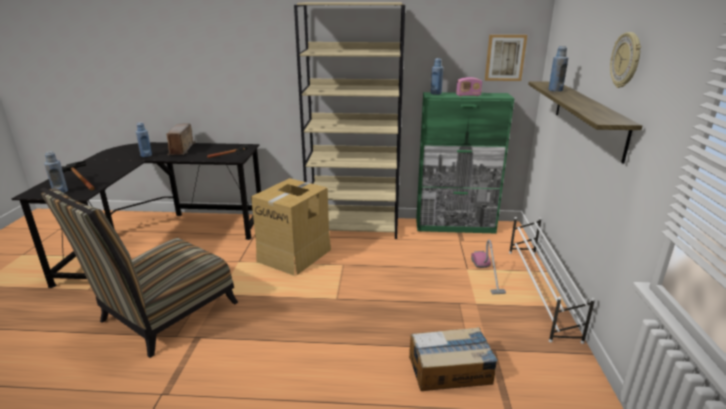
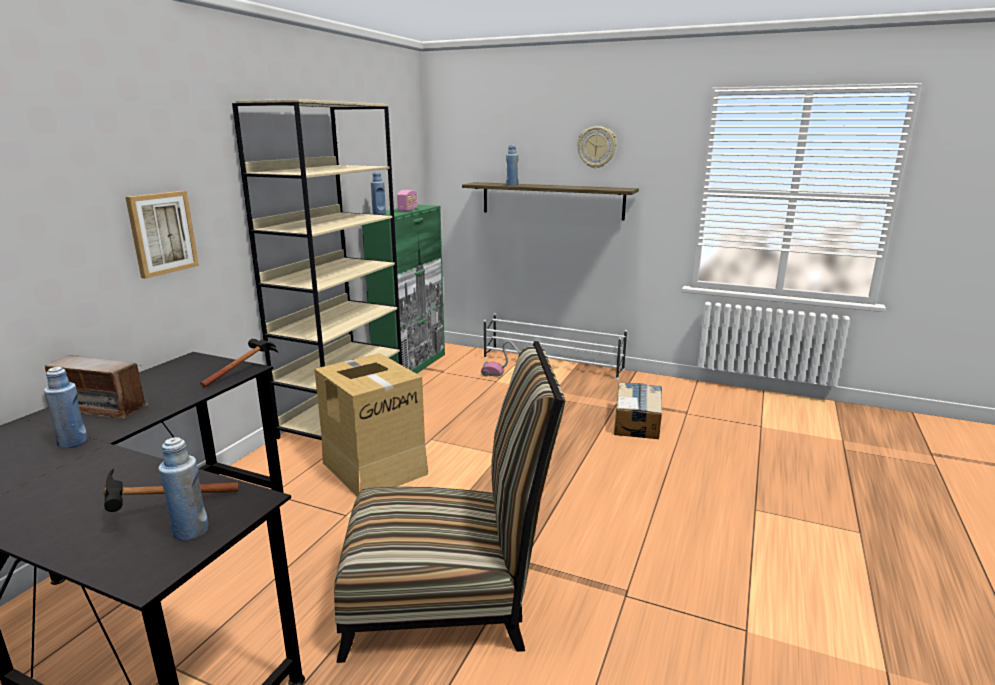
camera: 70 degrees left, 5 degrees down
chair [40,188,238,358] -> chair turned 60 degrees counterclockwise [334,341,565,663]
picture [485,35,527,81] -> picture moved to [125,191,199,279]

